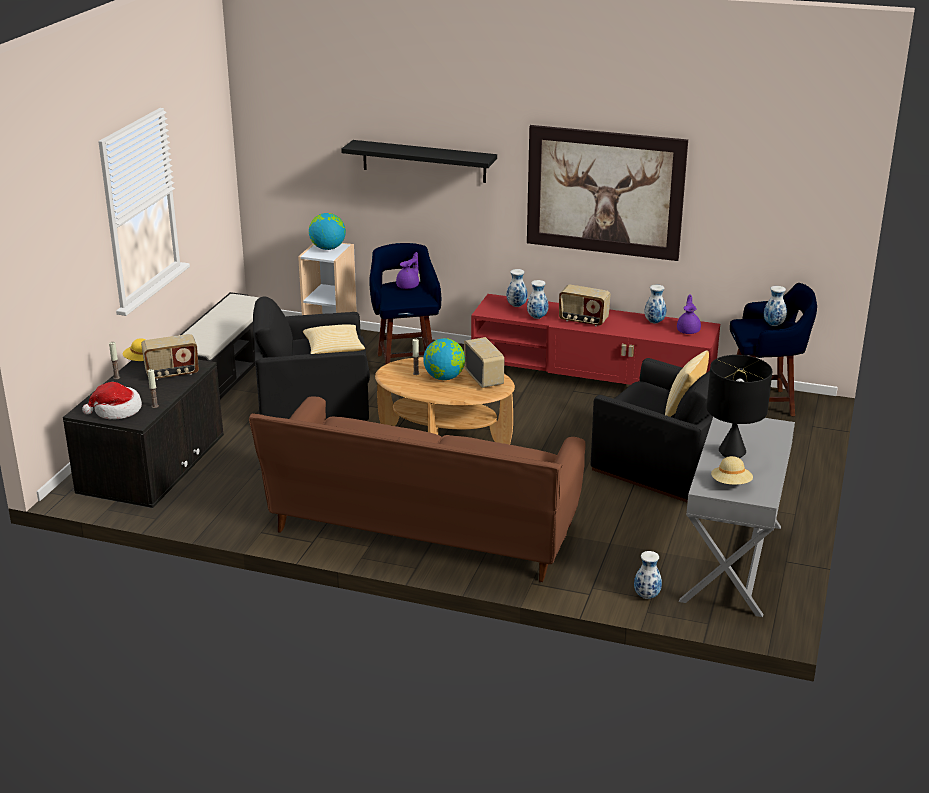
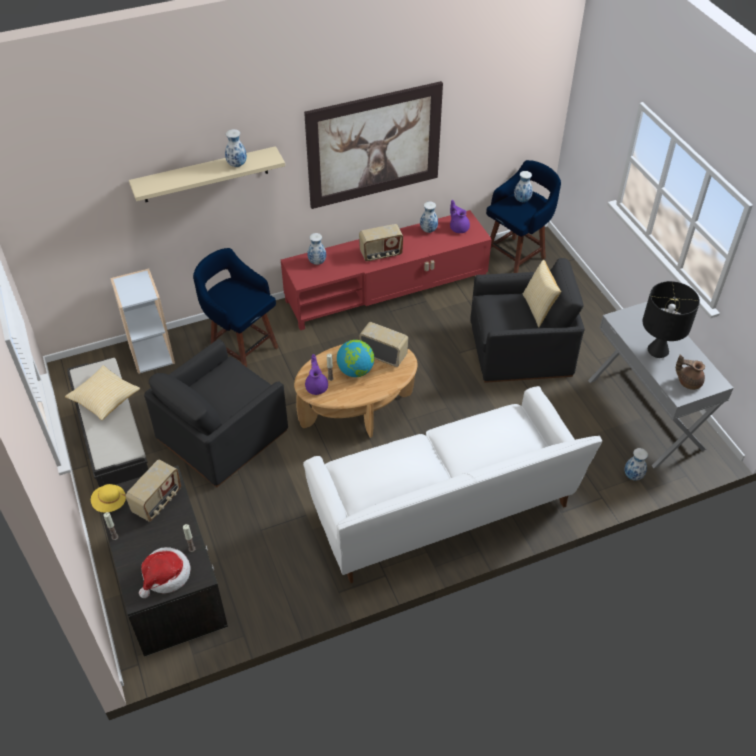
camera: 40 degrees left, 20 degrees up
brown sofa [249,397,586,582] -> white sofa [303,386,602,583]
pillow [303,324,365,354] -> pillow moved to [65,365,140,421]
globe [309,213,346,250] -> none
black shelf [341,140,497,183] -> beige shelf [129,146,285,202]
purple teapot [396,252,419,289] -> purple teapot moved to [305,354,328,395]
vase [527,280,548,319] -> vase moved to [225,129,247,167]
beige hat [711,456,753,485] -> brown teapot [676,355,705,390]

